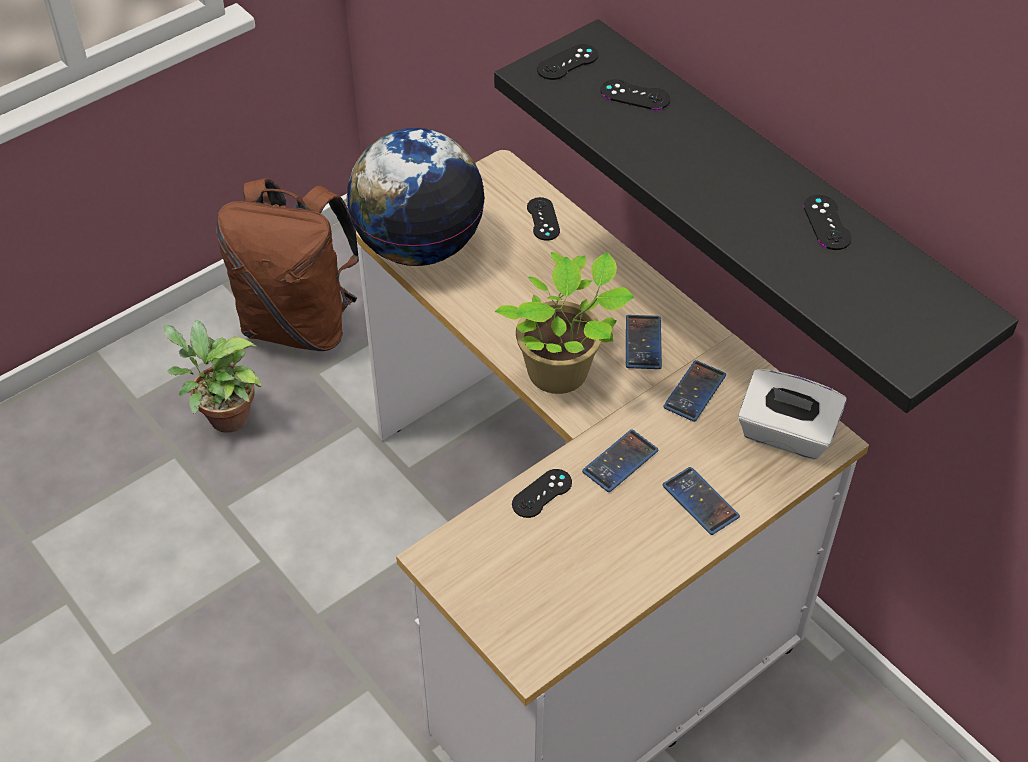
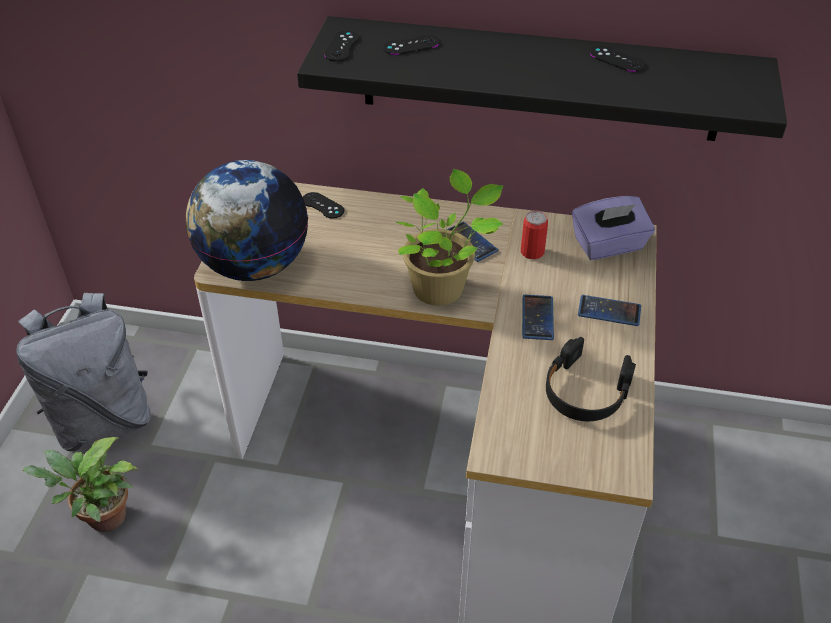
camera: 40 degrees left, 5 degrees down
brown backpack [216,178,359,351] -> grey backpack [16,293,151,451]
black game controller [512,469,572,518] -> none
phone [663,360,726,422] -> can [521,210,548,259]
white tissue box [738,369,847,460] -> purple tissue box [572,196,655,260]
none -> black headphones [546,337,636,421]

